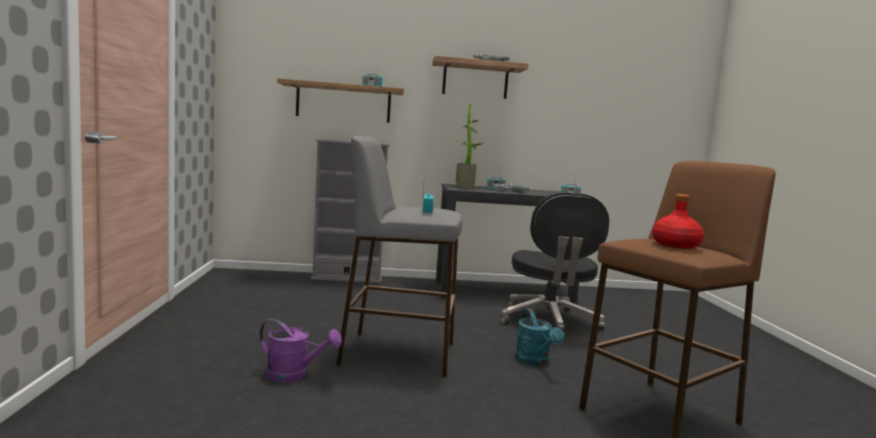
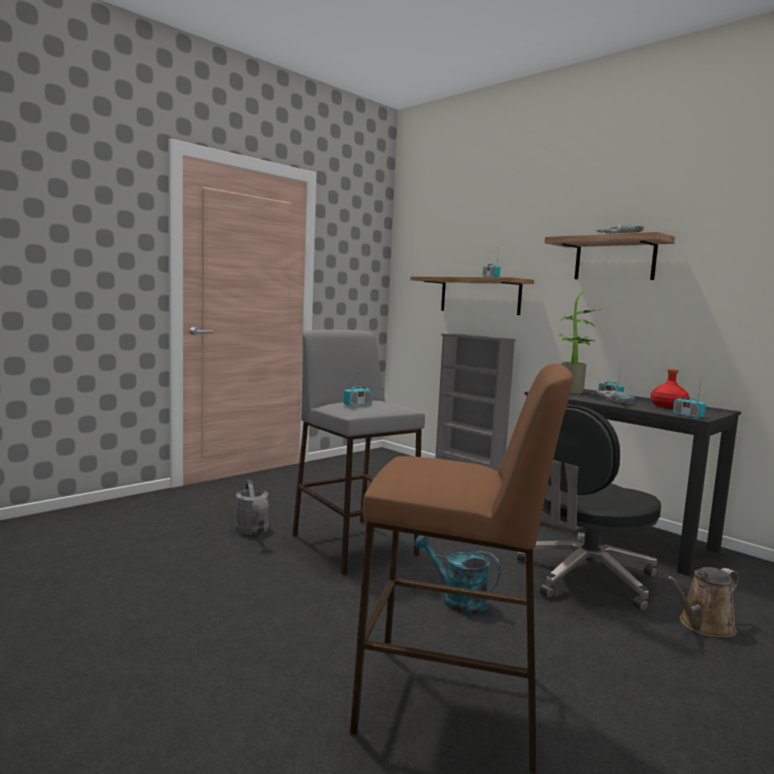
camera: 50 degrees right, 0 degrees up
purple watering can [259,318,342,382] -> grey watering can [236,480,269,535]
turquoise watering can [515,308,564,366] -> turquoise watering can turned 90 degrees clockwise [414,535,501,614]
red bottle [652,194,704,249] -> red bottle moved to [650,369,689,409]
none -> brown watering can [666,567,739,637]

